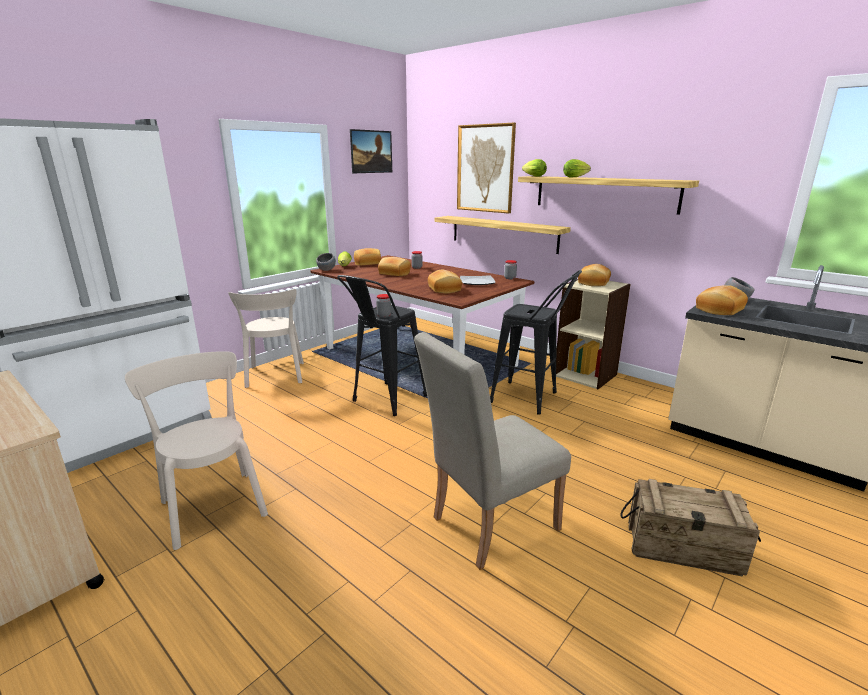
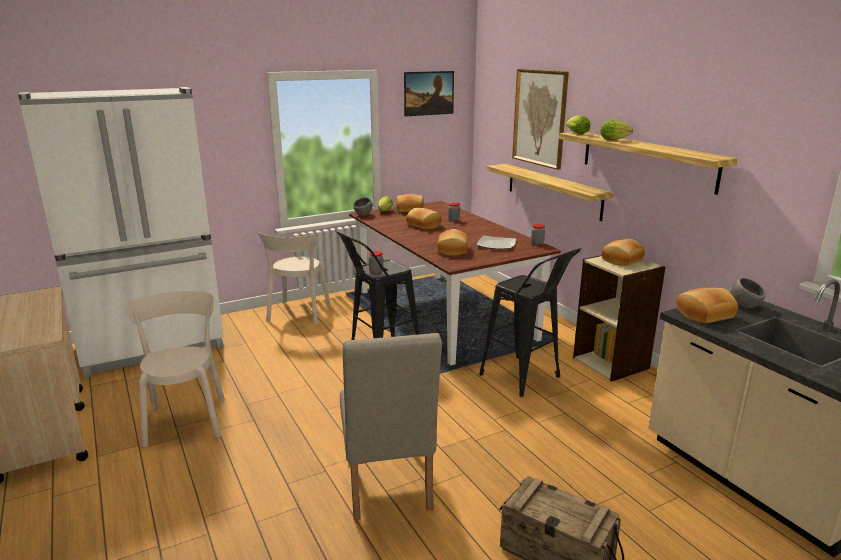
camera: 20 degrees right, 0 degrees up
beige chair [414,332,571,570] -> beige chair turned 90 degrees counterclockwise [340,333,442,520]

